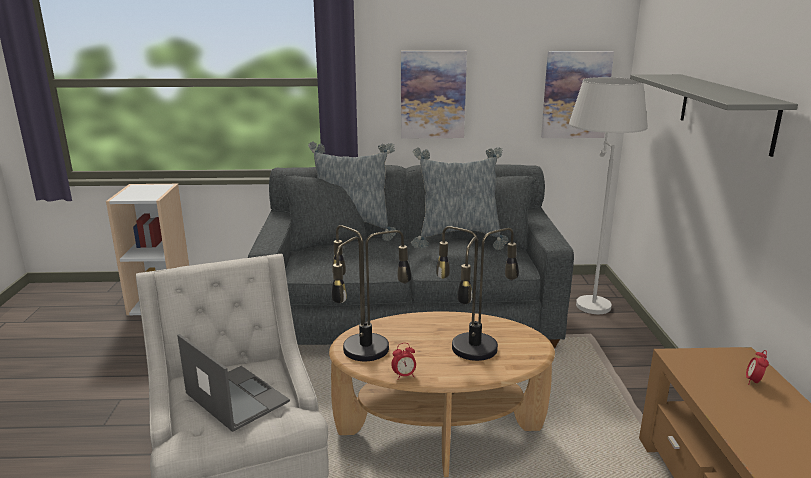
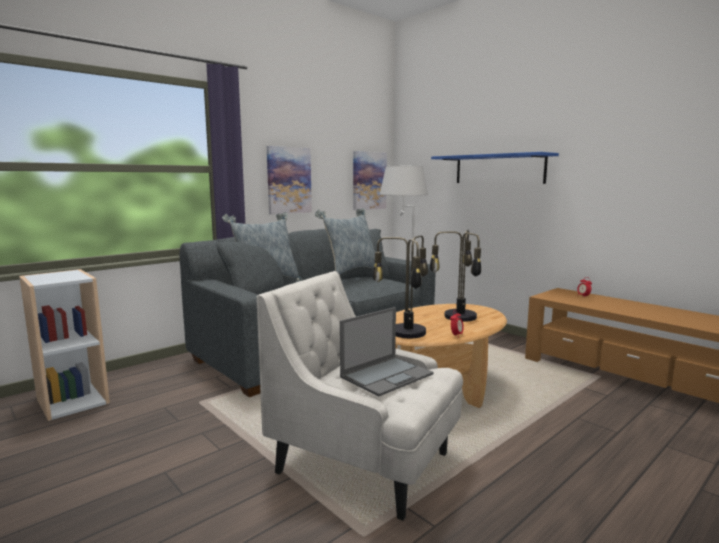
camera: 40 degrees left, 10 degrees down
laptop [177,334,290,432] -> laptop turned 135 degrees clockwise [340,307,434,396]
grey shelf [630,74,798,157] -> blue shelf [431,152,559,184]

